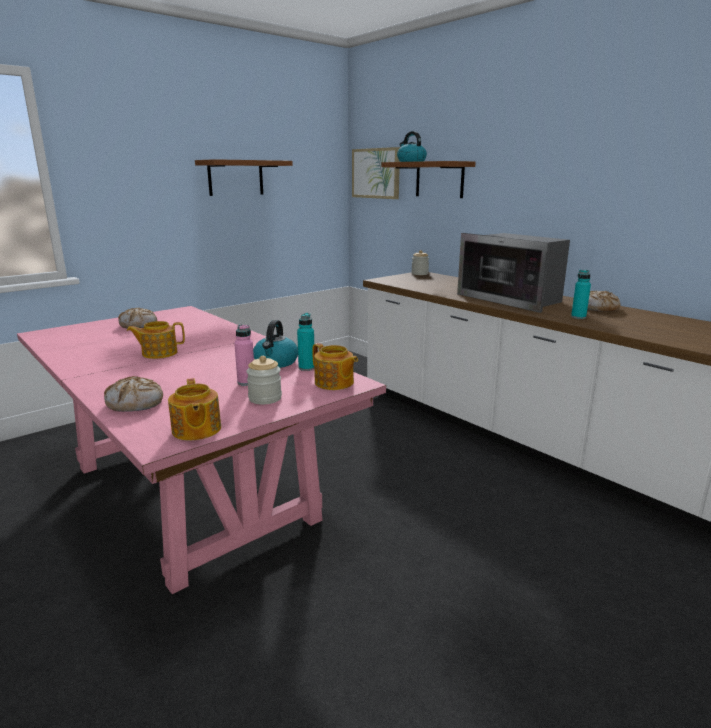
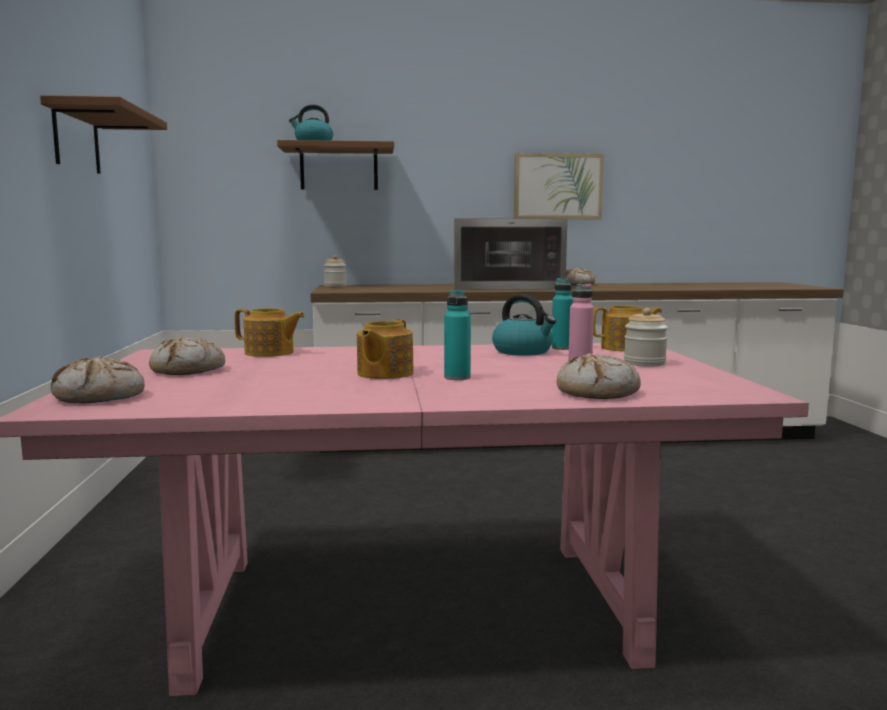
camera: 55 degrees left, 10 degrees down
teapot [168,378,221,440] -> teapot moved to [234,308,305,357]
picture [352,147,400,199] -> picture moved to [514,153,604,219]
turquoise bottle [571,270,591,319] -> turquoise bottle moved to [444,290,471,380]
none -> bread [51,356,145,403]

